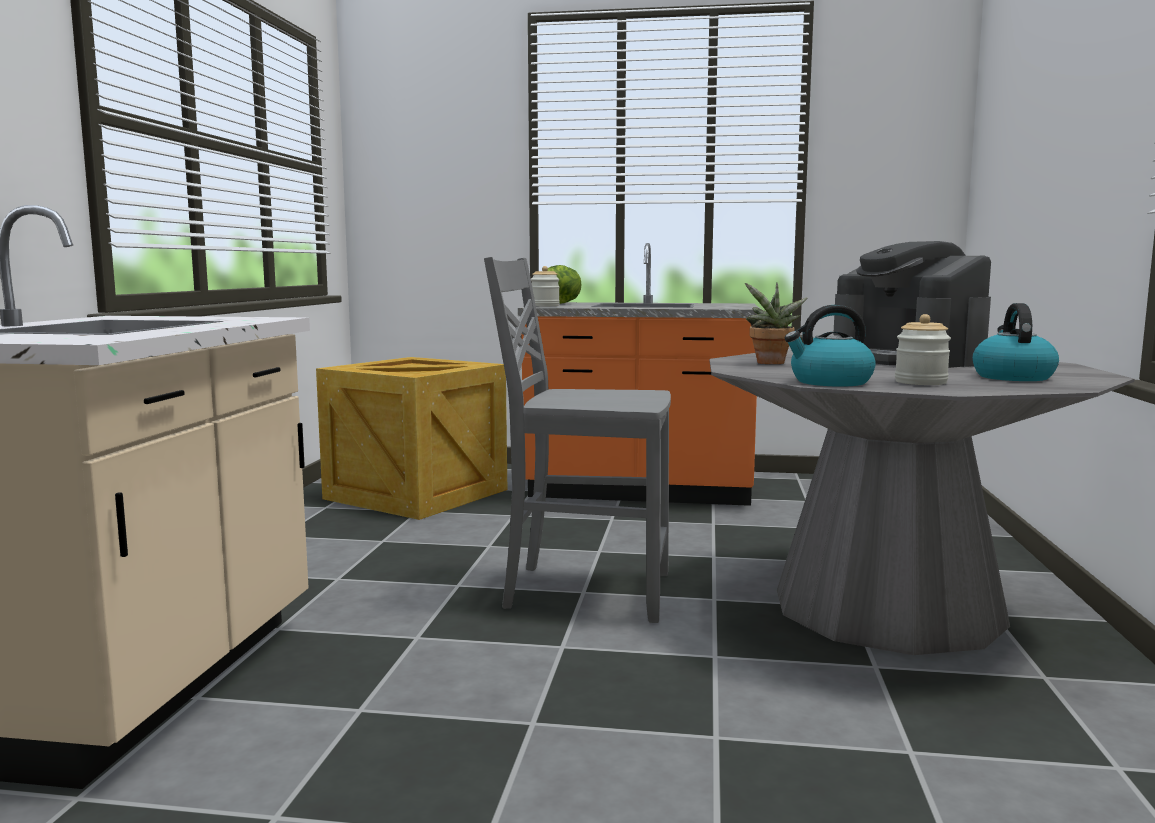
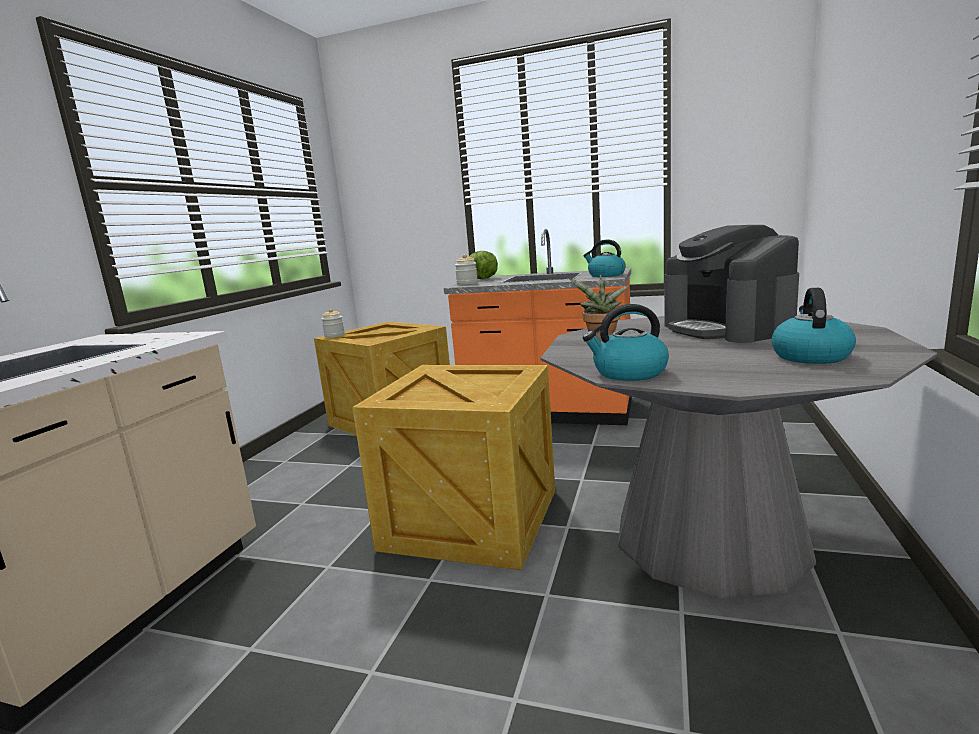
camera: 10 degrees right, 5 degrees up
grey chair [484,257,671,623] -> crate [352,365,555,570]
jar [895,314,951,385] -> jar moved to [321,309,345,338]
none -> kettle [583,240,626,277]

